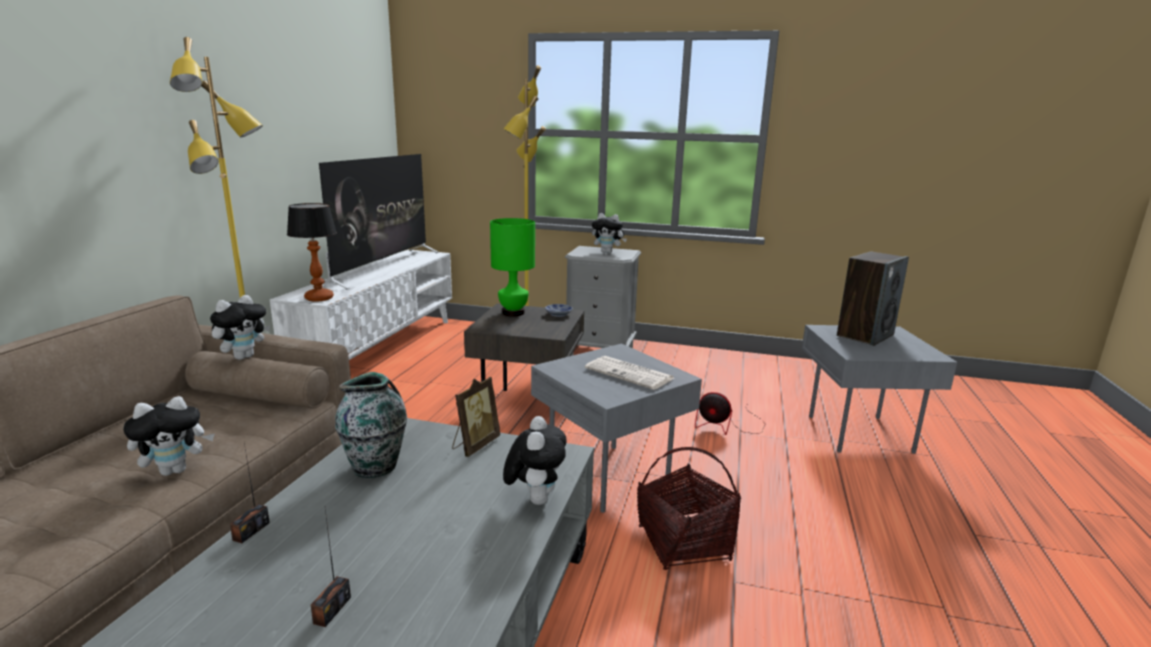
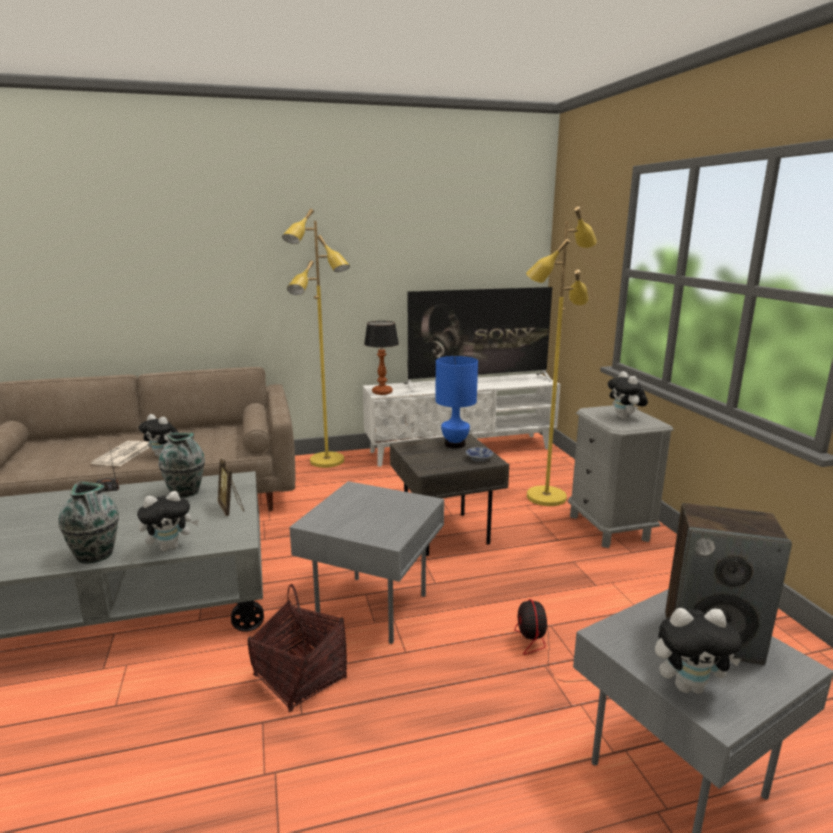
camera: 60 degrees right, 0 degrees up
plush toy [210,295,270,360] -> plush toy moved to [655,608,742,694]
radio [311,509,351,627] -> none
picture frame [452,377,500,457] -> picture frame turned 60 degrees clockwise [218,459,244,516]
green table lamp [490,218,535,316] -> blue table lamp [436,356,478,448]
newspaper [585,356,674,390] -> newspaper moved to [91,441,149,466]
none -> vase [58,481,119,564]

